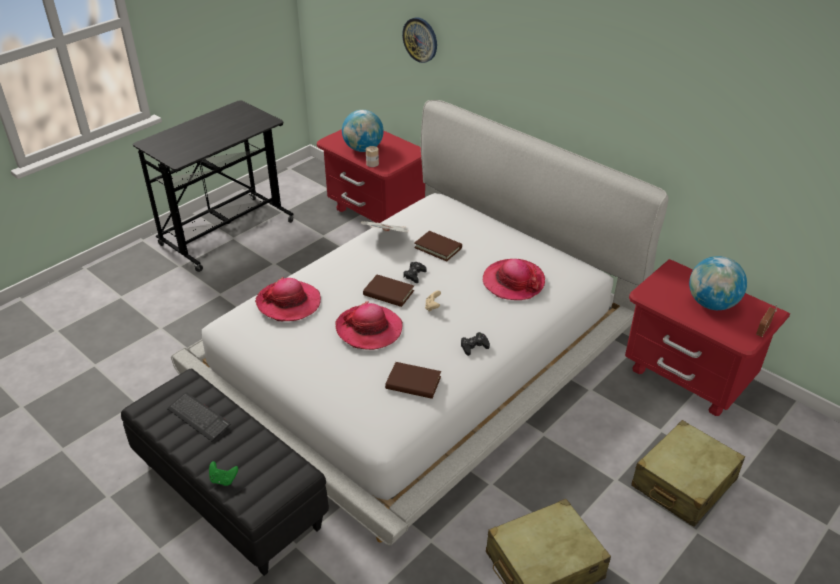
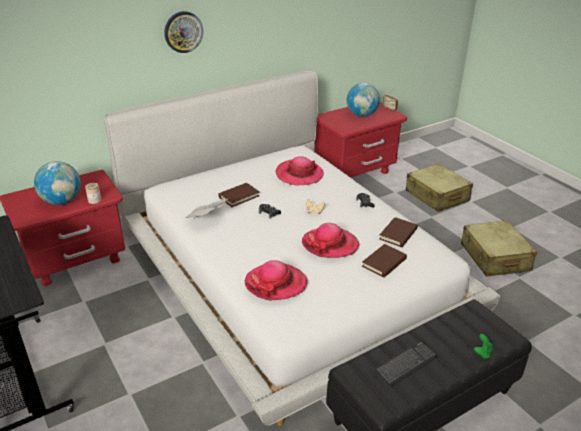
camera: 75 degrees left, 5 degrees down
brown book [363,275,414,307] -> brown book moved to [362,244,407,278]
wall clock [402,17,437,63] -> wall clock moved to [164,11,203,53]

